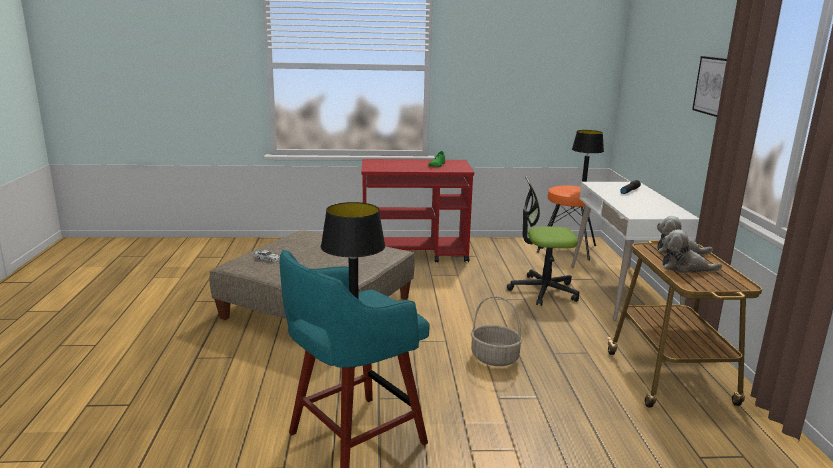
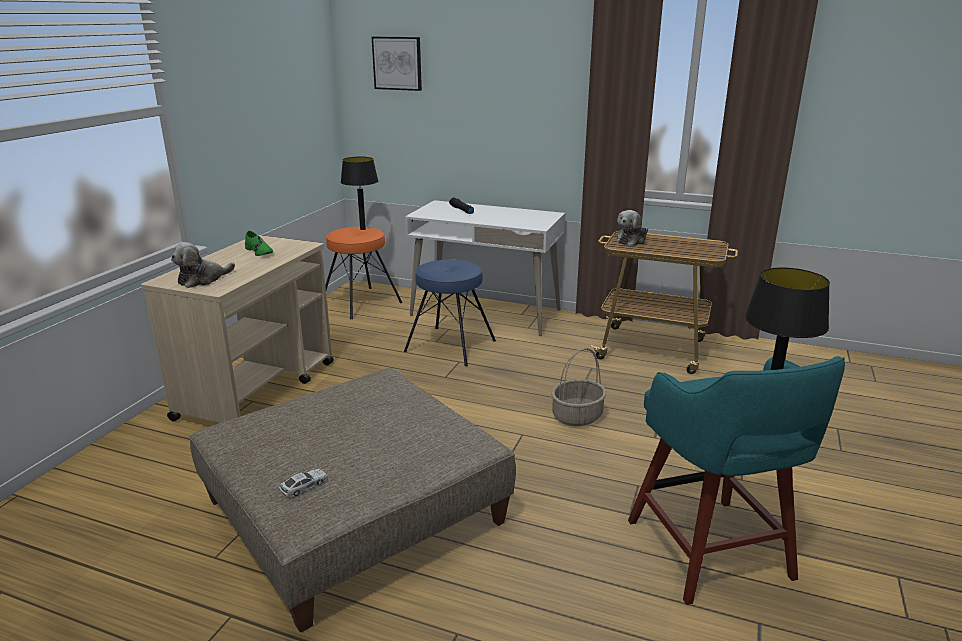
camera: 65 degrees left, 5 degrees up
red cart [361,159,474,262] -> beige cart [141,235,334,423]
office chair [507,176,579,306] -> blue stool [404,259,496,367]
plush toy [662,229,722,273] -> plush toy moved to [171,242,235,288]
picture [692,56,727,117] -> picture moved to [372,37,422,91]

